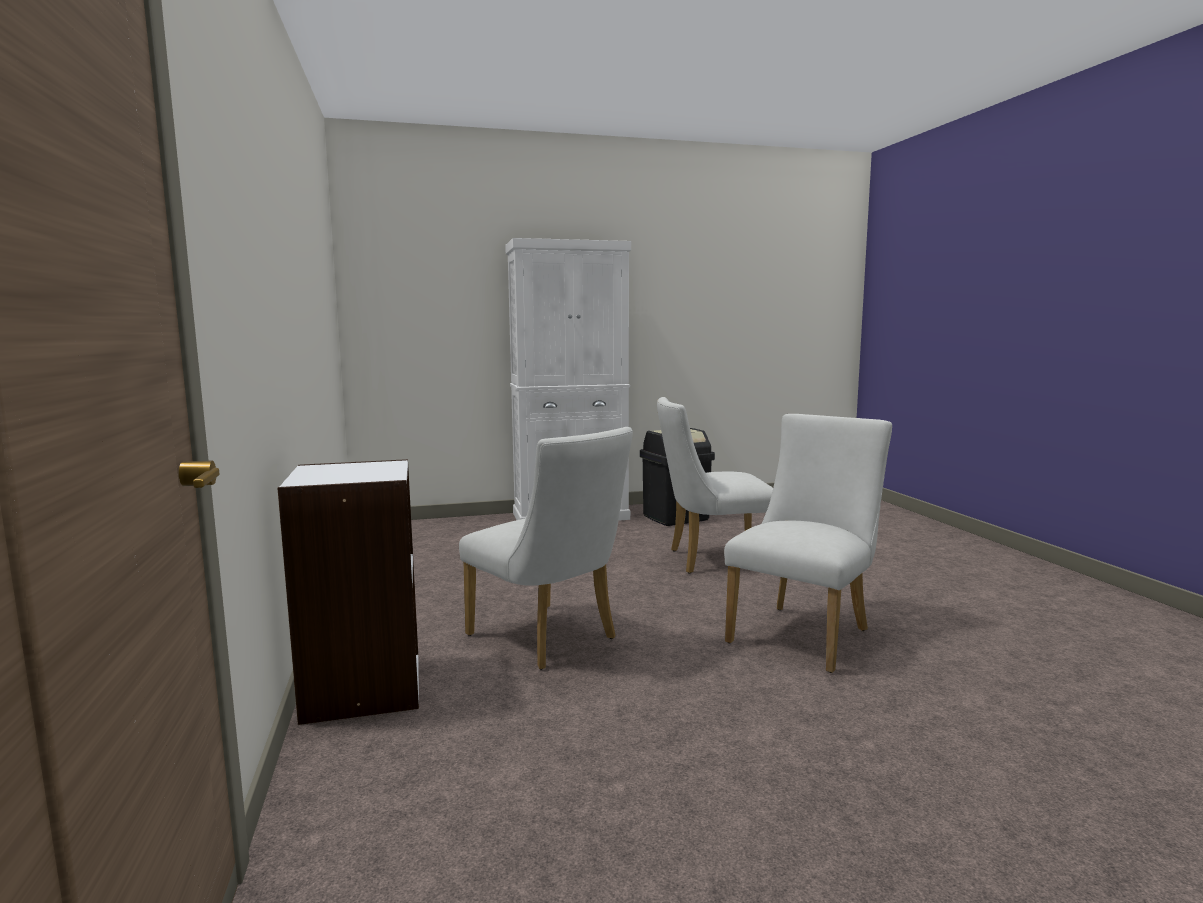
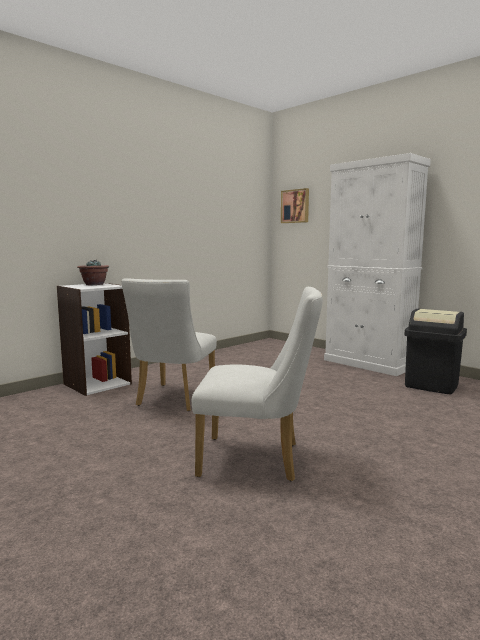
camera: 60 degrees right, 0 degrees up
white chair [657,397,773,574] -> none
none -> potted plant [77,260,109,285]
none -> picture [281,188,309,223]

